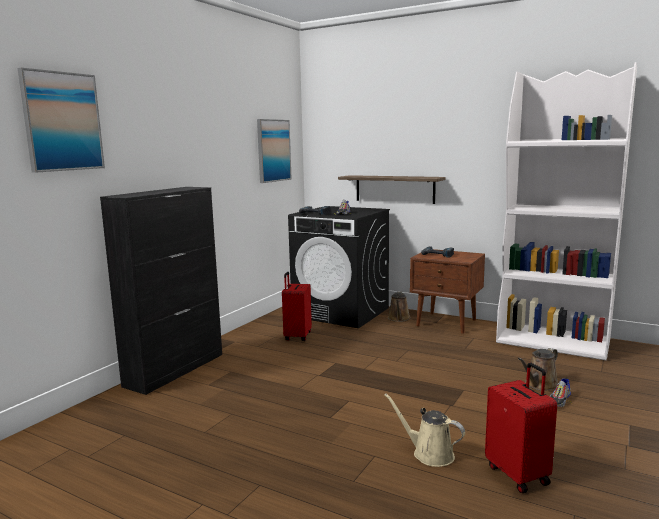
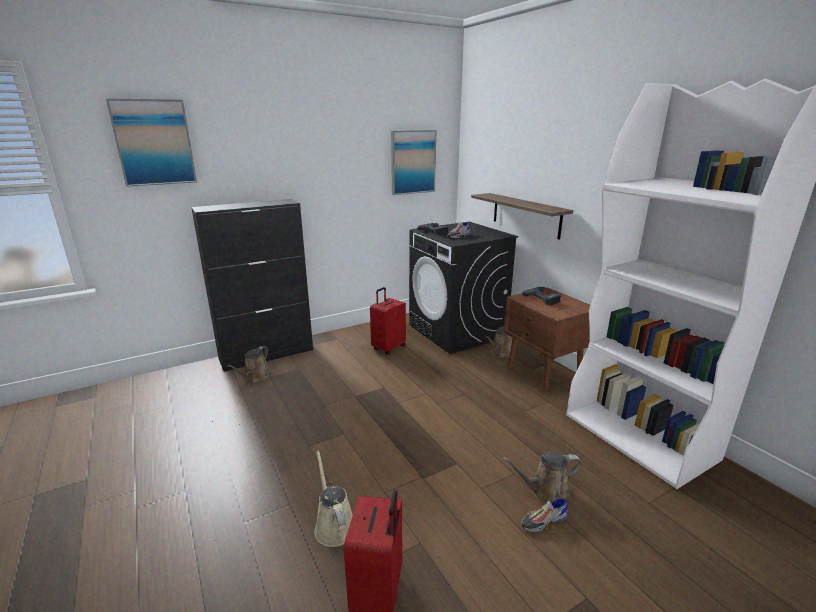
camera: 30 degrees right, 10 degrees up
none -> brown watering can [227,346,271,384]

